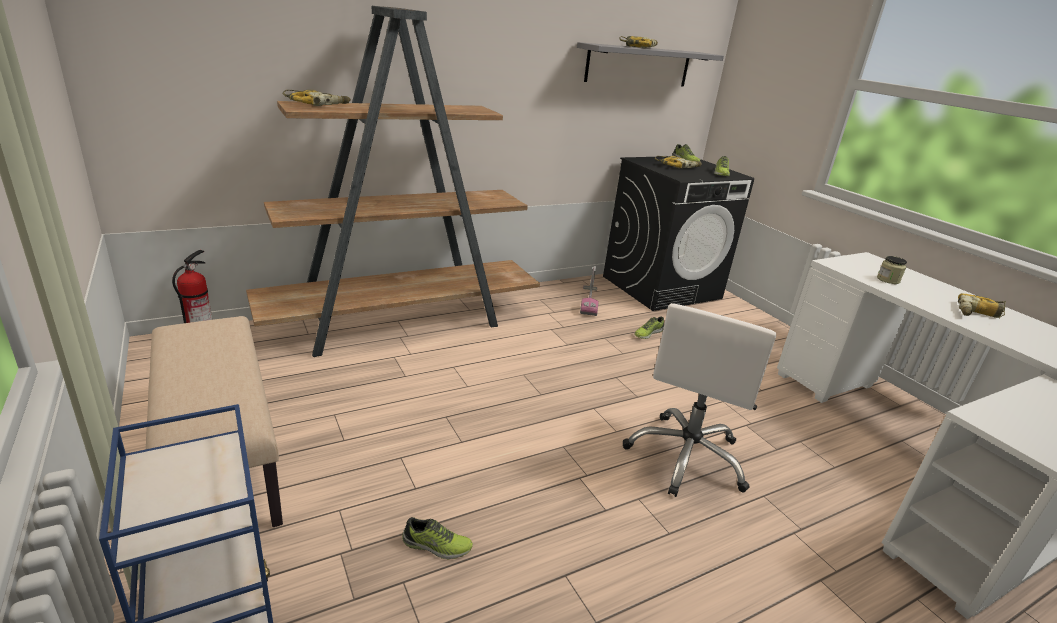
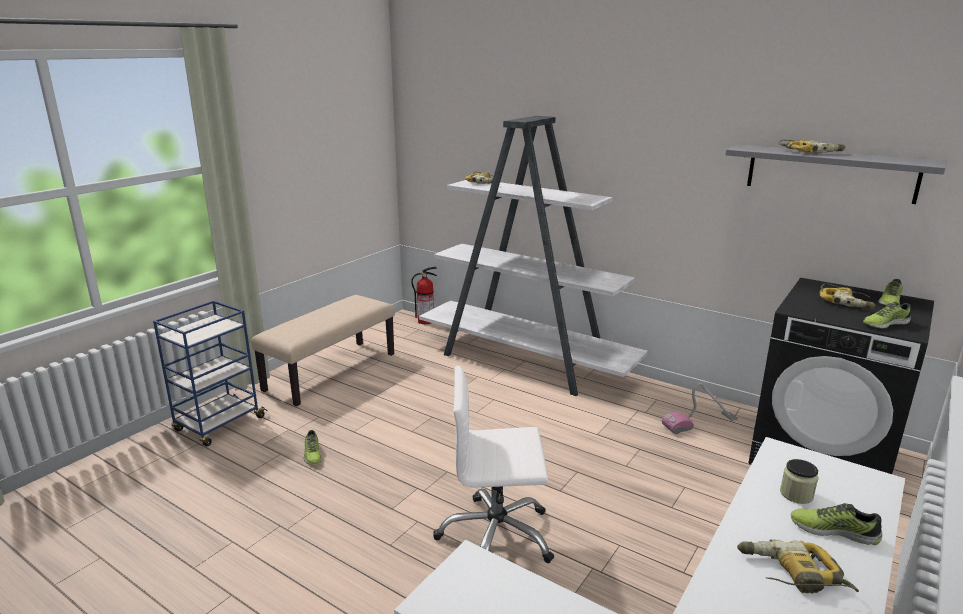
camera: 65 degrees right, 5 degrees down
brown bookcase [246,6,540,357] -> white bookcase [419,116,648,396]
shoe [635,316,664,339] -> shoe moved to [791,503,882,545]

